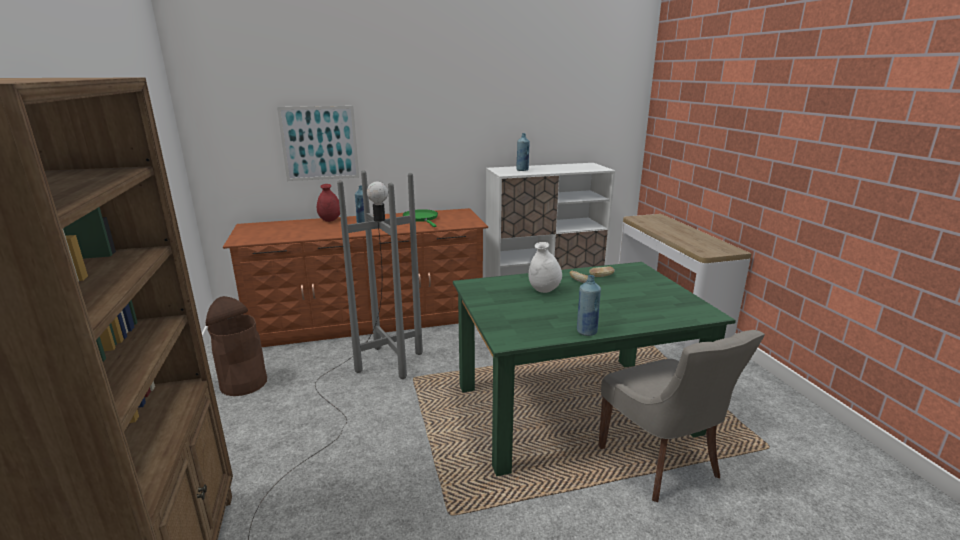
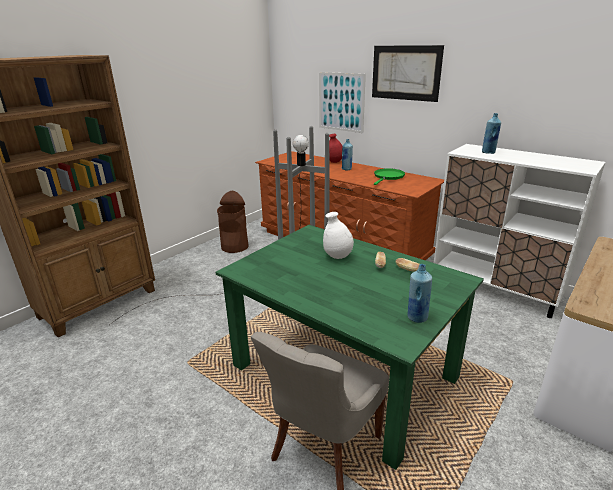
camera: 55 degrees right, 5 degrees up
blue bottle [577,275,601,336] -> blue bottle moved to [407,264,432,323]
none -> picture [372,45,444,102]

